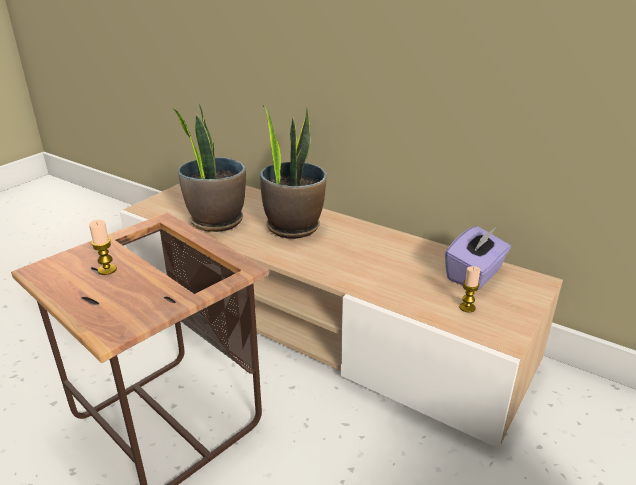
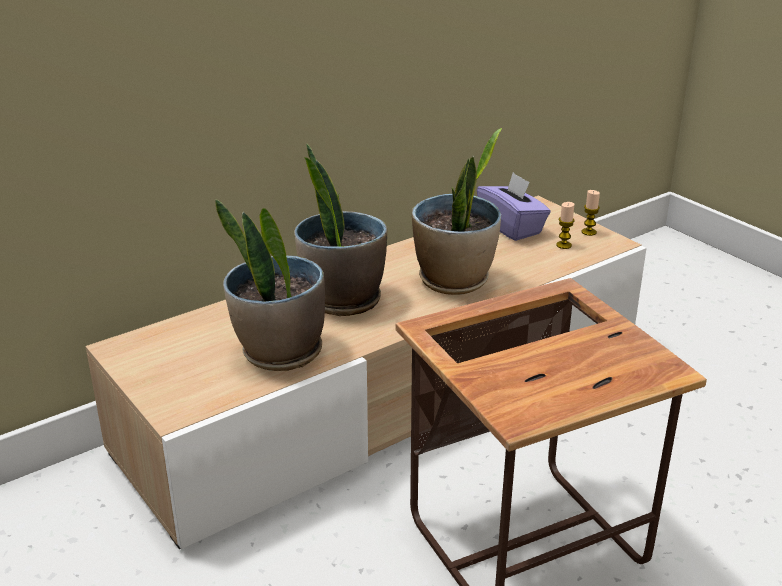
camera: 70 degrees left, 0 degrees up
candle [89,220,117,275] -> candle moved to [582,190,600,236]
none -> potted plant [412,128,502,295]

